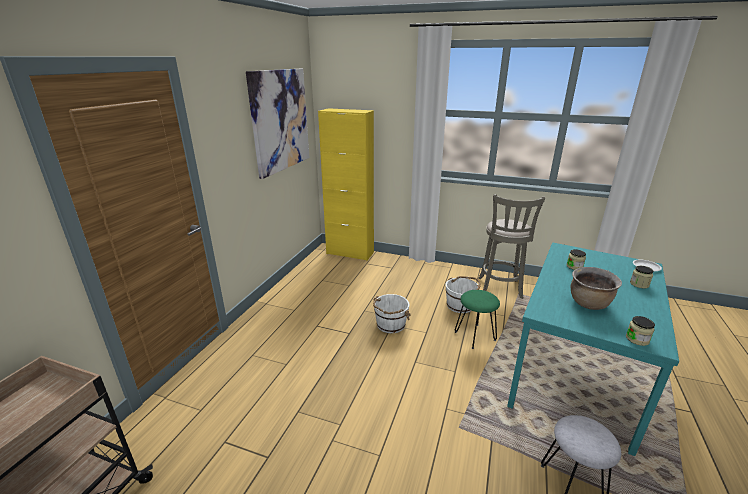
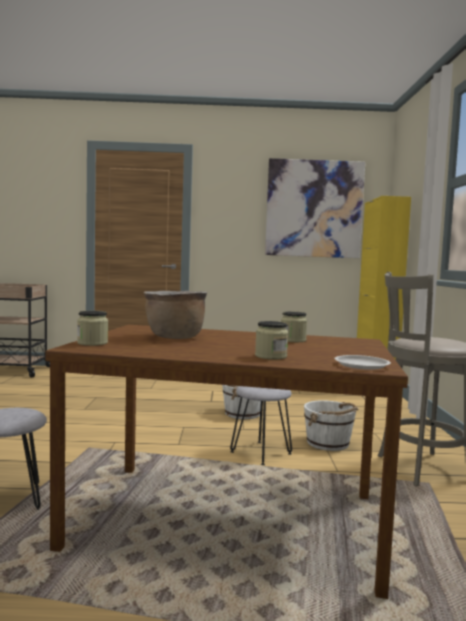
camera: 70 degrees right, 20 degrees down
green stool [455,290,500,349] -> grey stool [230,386,292,465]
turquoise dining table [507,242,679,456] -> brown dining table [45,325,408,599]

